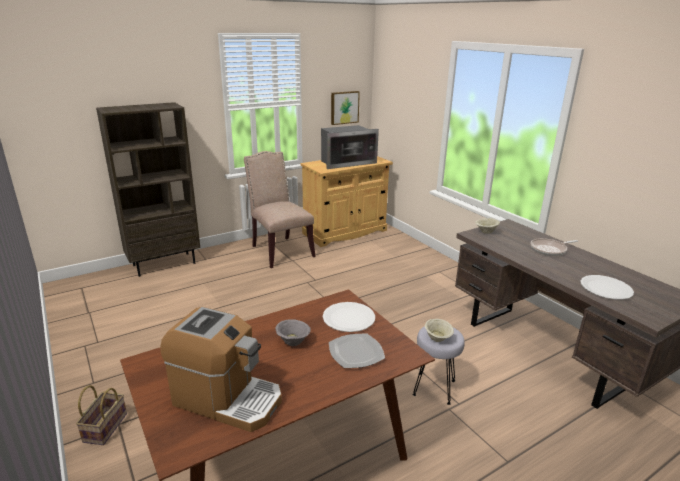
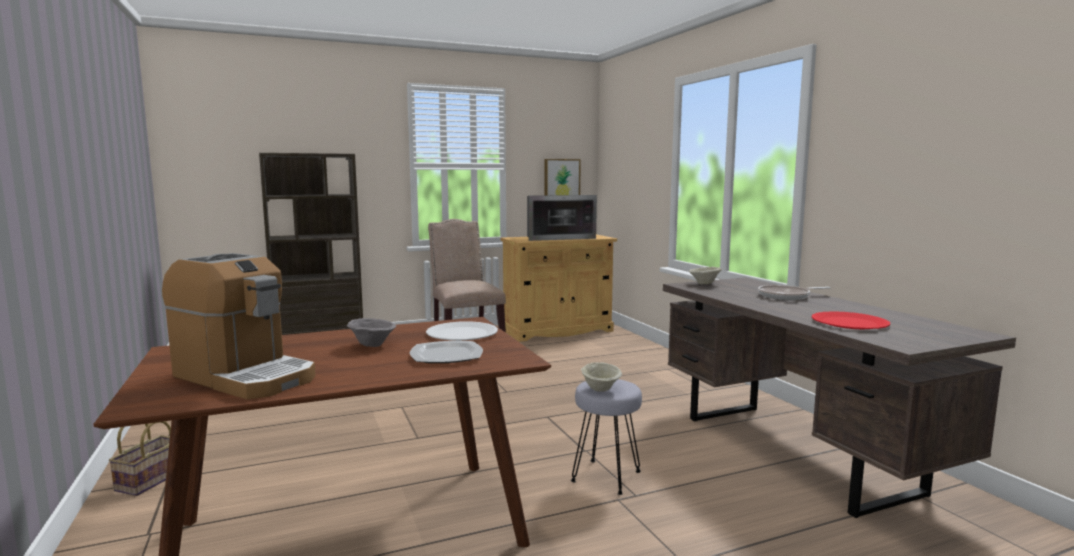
camera: 10 degrees right, 15 degrees down
white plate [580,275,634,300] -> red plate [812,311,890,329]

